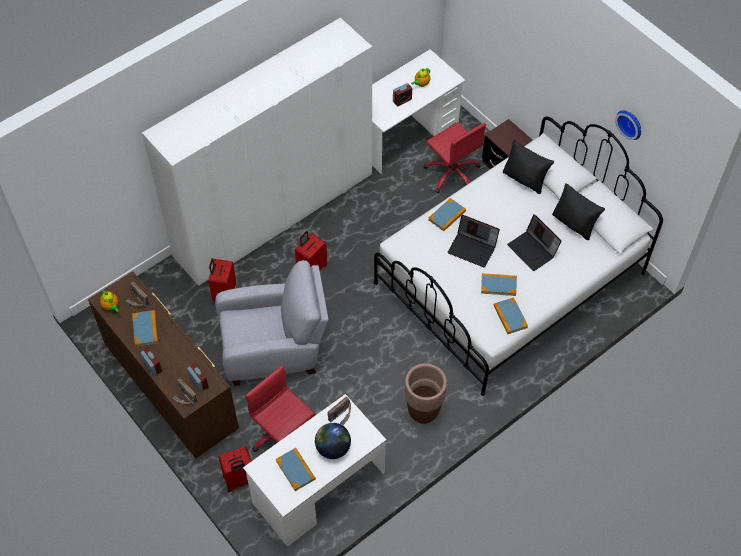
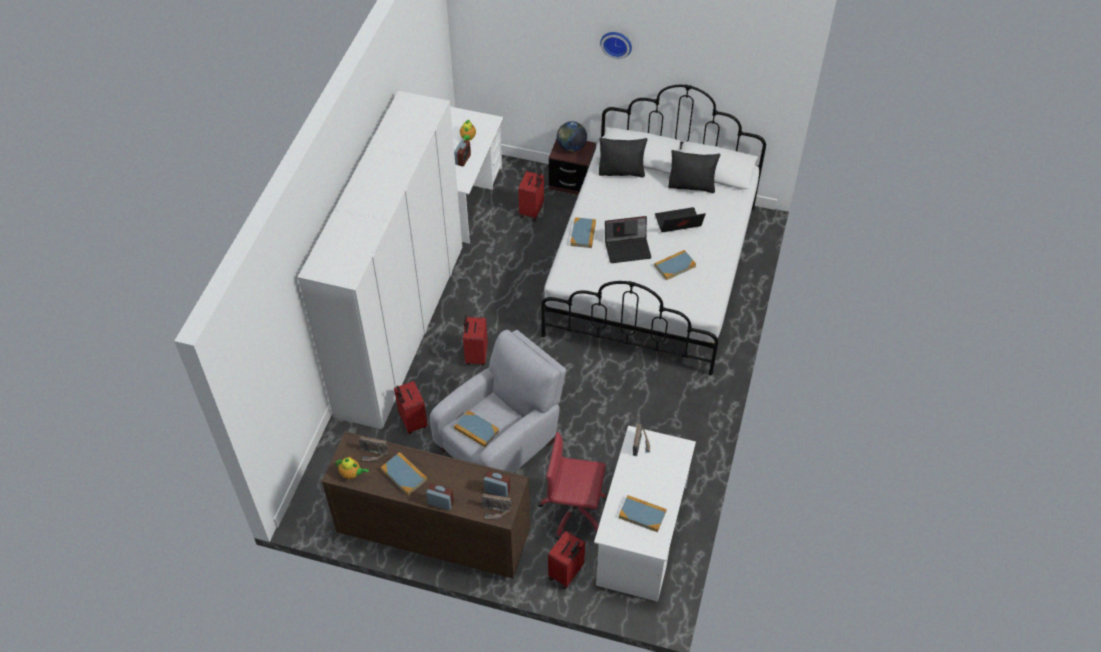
camera: 35 degrees left, 5 degrees down
globe [315,423,351,459] -> globe moved to [557,121,587,152]
brown planter [405,363,447,424] -> none
red office chair [424,122,486,194] -> red suitcase [518,171,544,221]
book [494,297,528,334] -> book moved to [454,410,499,447]
laptop [507,214,561,271] -> laptop turned 150 degrees clockwise [655,207,706,232]
wall clock [615,110,641,140] -> wall clock moved to [600,32,632,59]

